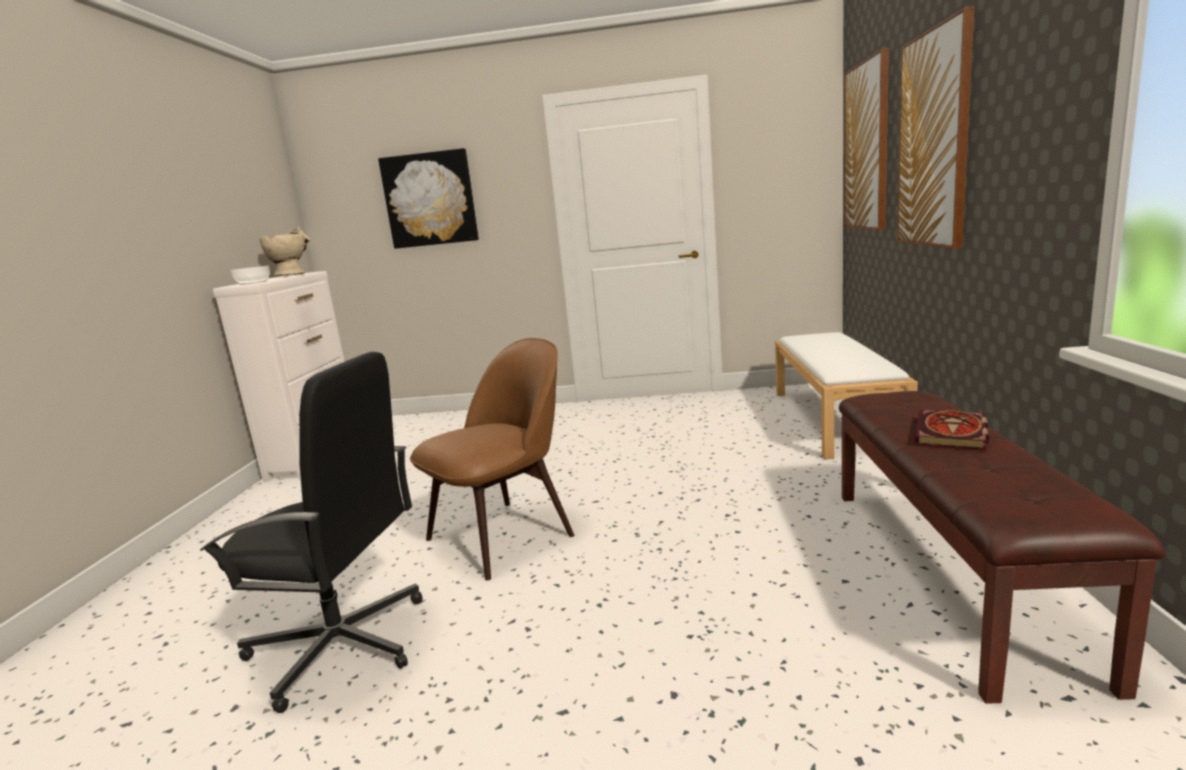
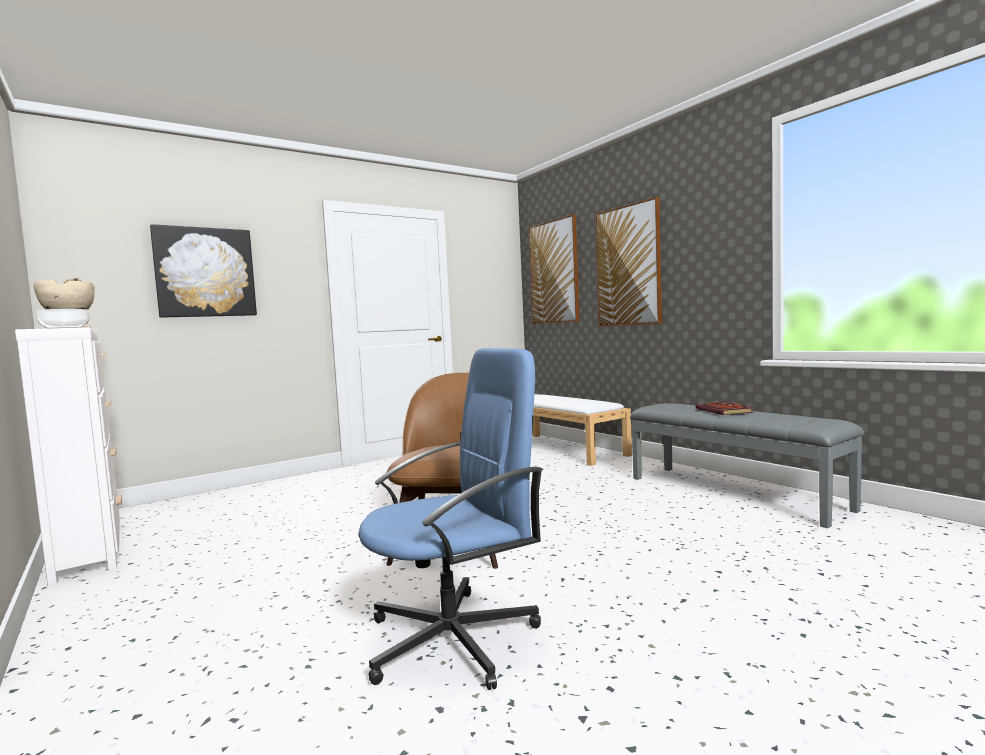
camera: 40 degrees left, 10 degrees down
black office chair [200,352,423,713] -> blue office chair [358,348,544,690]
brown bench [839,391,1166,704] -> grey bench [630,403,864,528]

